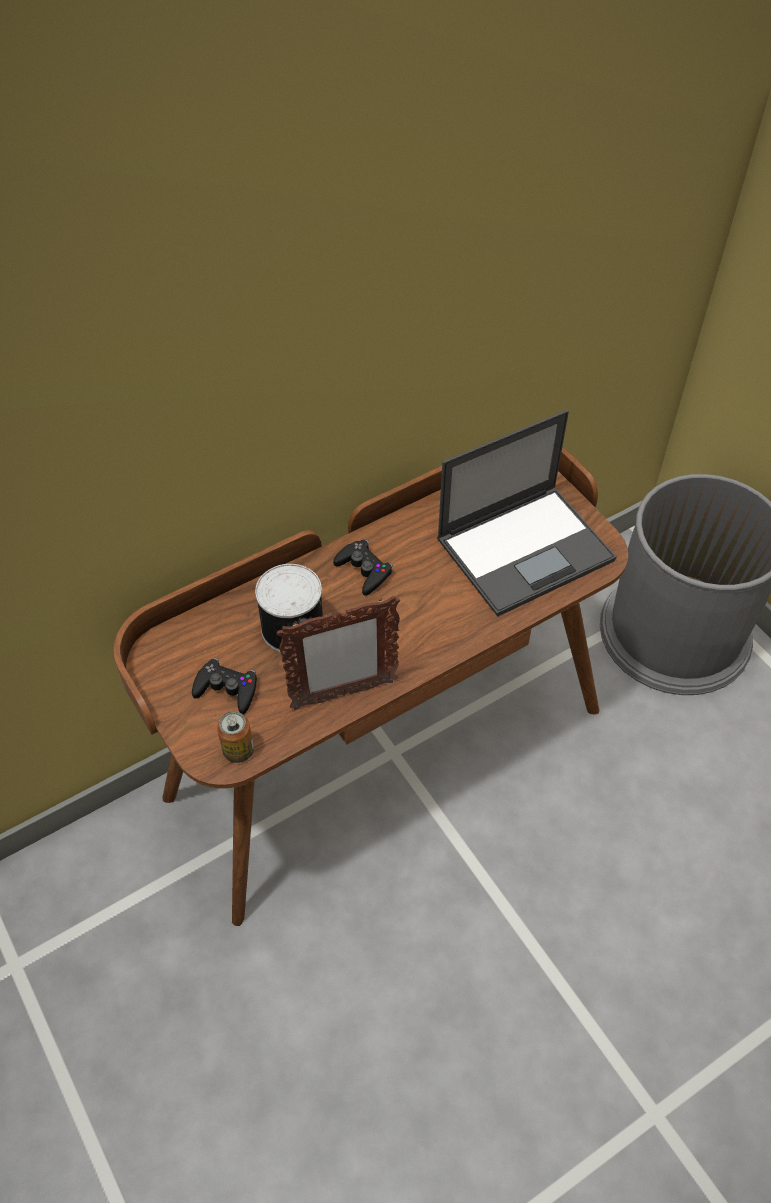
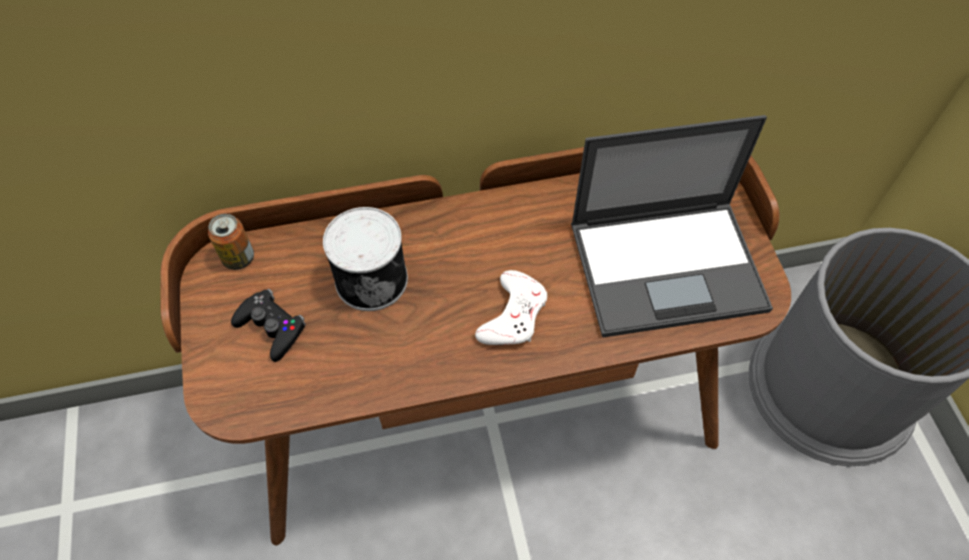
camera: 20 degrees right, 5 degrees up
can [217,711,254,763] -> can moved to [208,214,254,270]
picture frame [276,596,400,710] -> none
black game controller [333,540,393,596] -> none
none -> white game controller [475,270,547,345]

